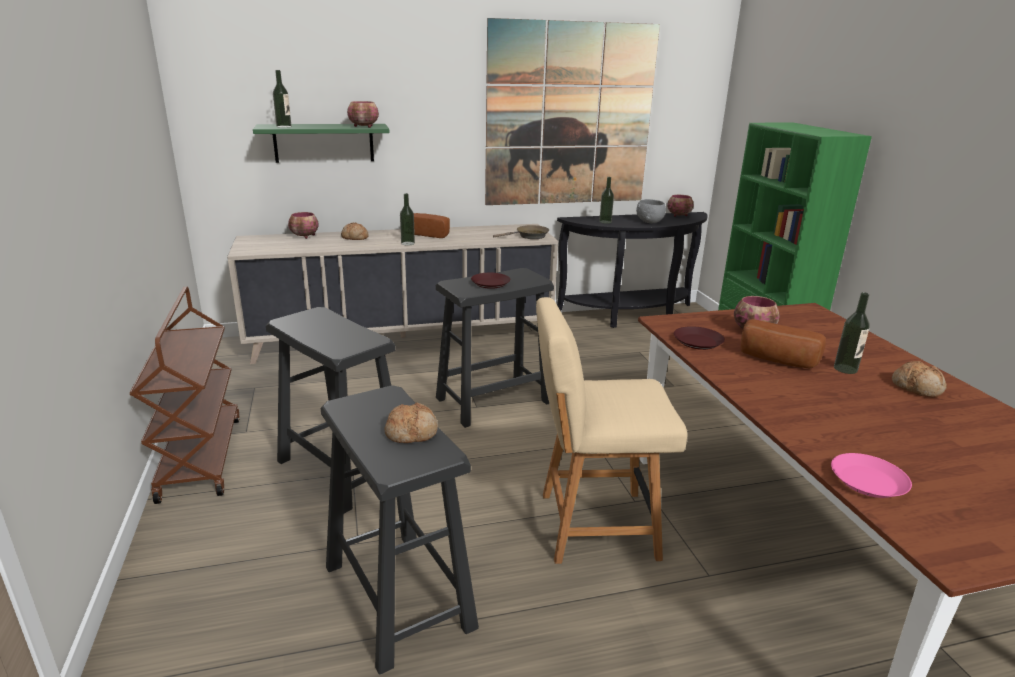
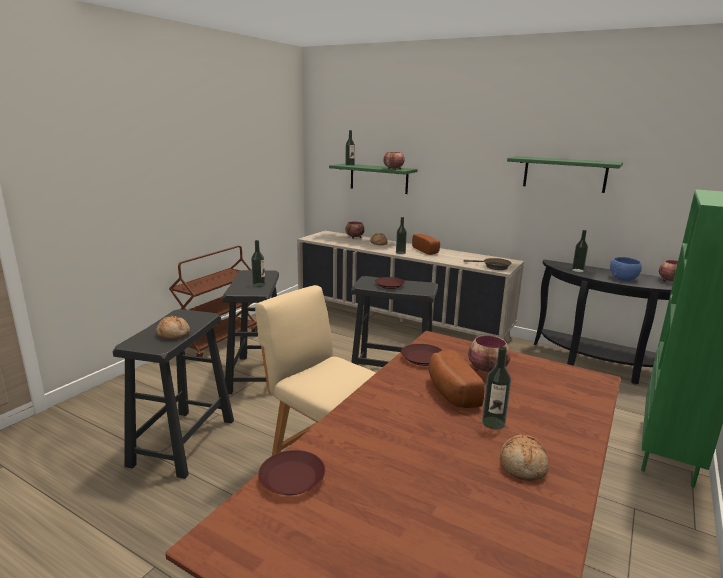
camera: 45 degrees right, 5 degrees down
picture [485,18,660,205] -> green shelf [507,156,623,193]
grey bowl [636,199,666,224] -> blue bowl [610,257,642,281]
pink plate [831,453,912,498] -> brown plate [258,450,325,495]
none -> bottle [251,240,265,287]

